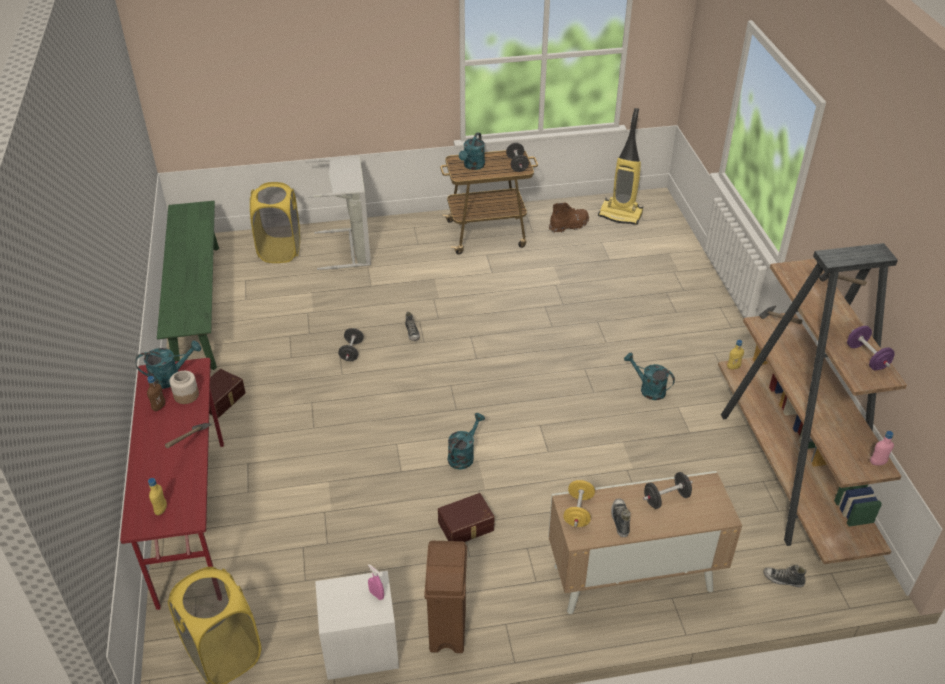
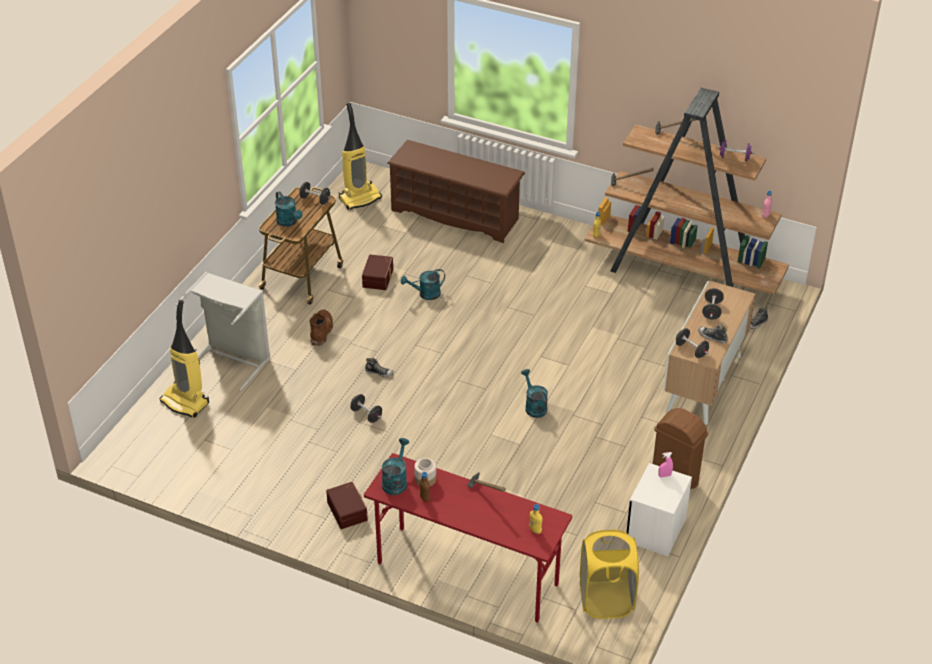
camera: 55 degrees left, 0 degrees up
green bench [157,201,219,370] -> none
yellow laundry basket [250,182,300,263] -> vacuum cleaner [160,300,209,418]
brown storage box [438,493,495,542] -> brown storage box moved to [362,254,393,290]
brown boot [549,203,589,233] -> brown boot moved to [309,310,333,346]
yellow dumbbell [563,480,595,527] -> black dumbbell [676,328,709,358]
turquoise watering can [624,353,675,400] -> turquoise watering can moved to [401,269,445,300]
none -> brown shoe rack [387,140,525,243]

